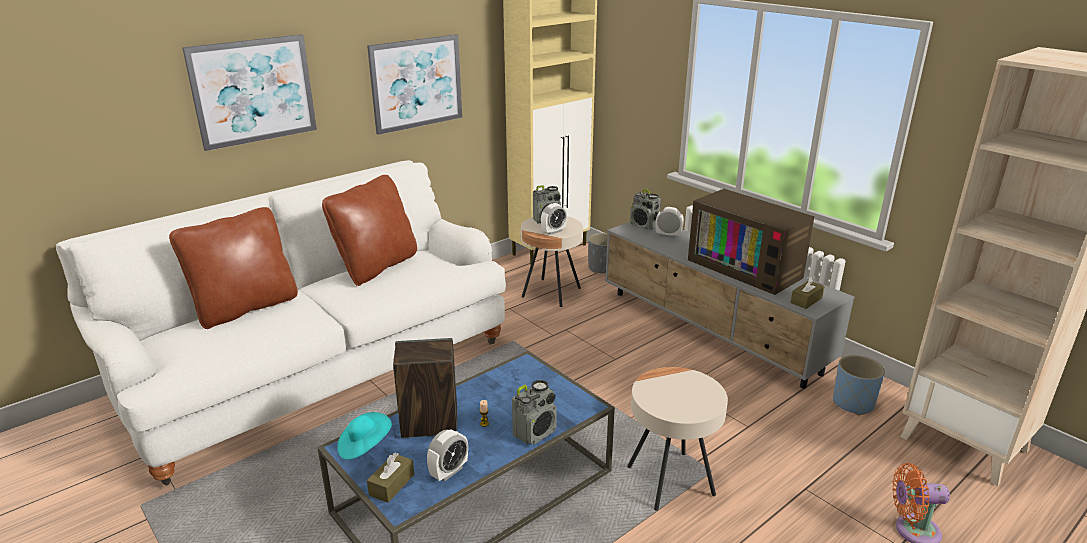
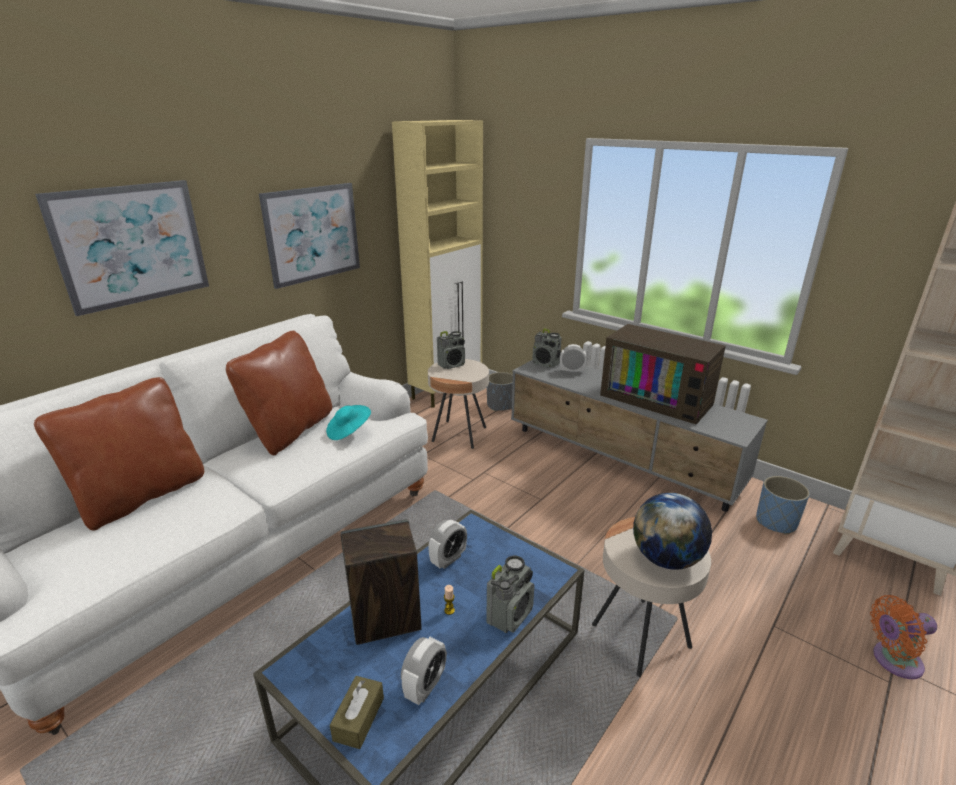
camera: 10 degrees left, 0 degrees up
turquoise hat [337,412,392,460] -> turquoise hat moved to [326,405,371,440]
alarm clock [541,203,567,235] -> alarm clock moved to [428,520,467,569]
brown tissue box [790,276,825,309] -> none
none -> globe [633,493,712,570]

